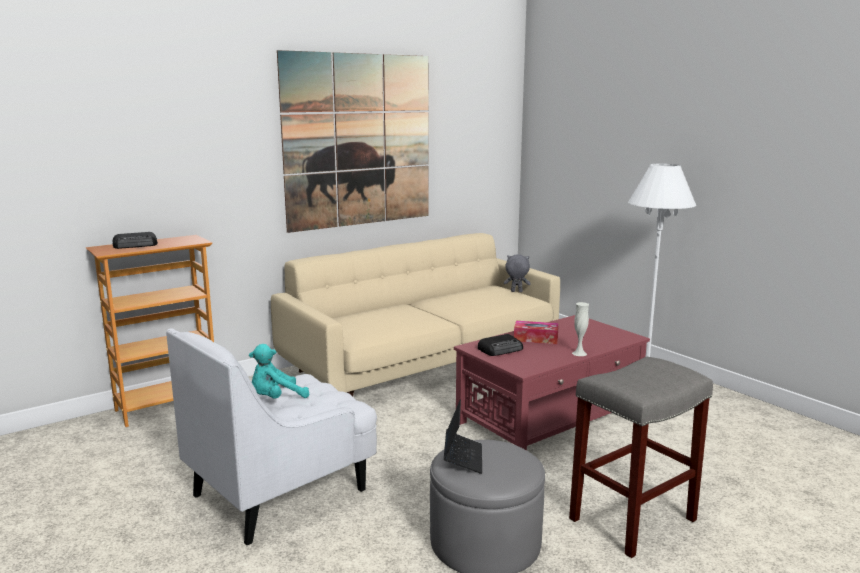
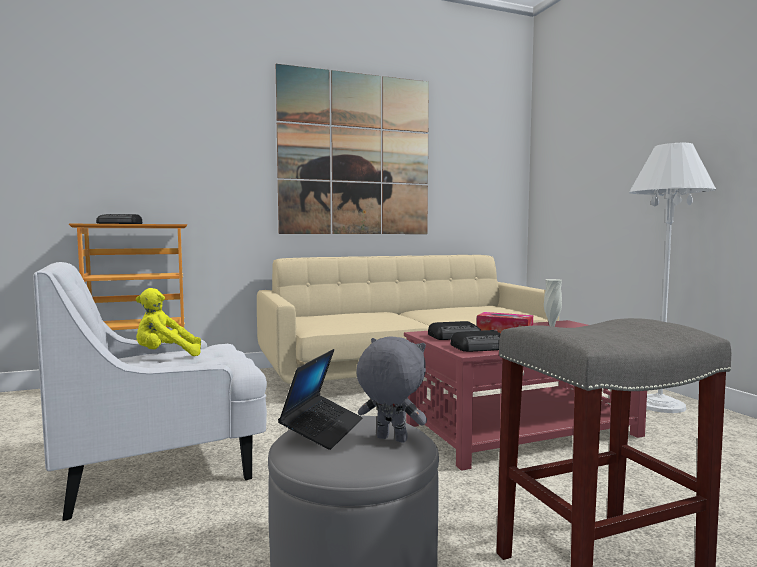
camera: 15 degrees right, 10 degrees down
turquoise plush toy [249,344,309,399] -> yellow plush toy [136,288,201,356]
grey plush toy [504,254,531,292] -> grey plush toy moved to [356,336,427,443]
none -> radio [451,330,501,352]

